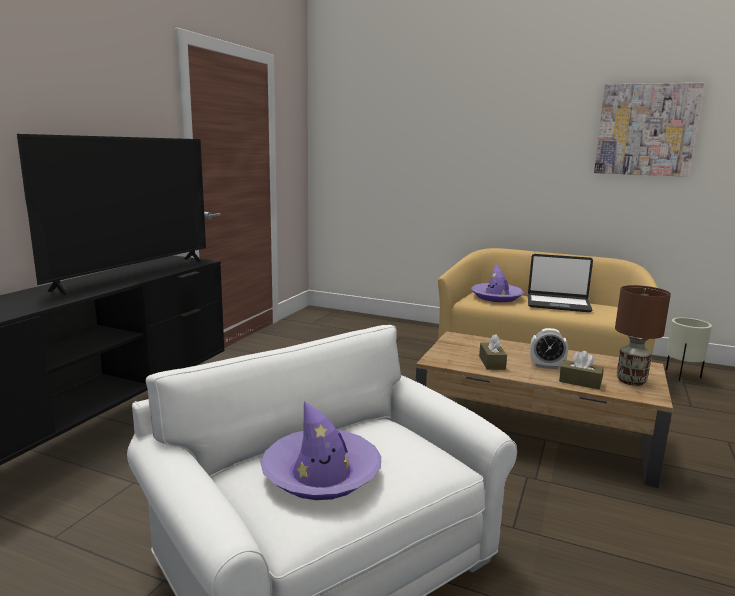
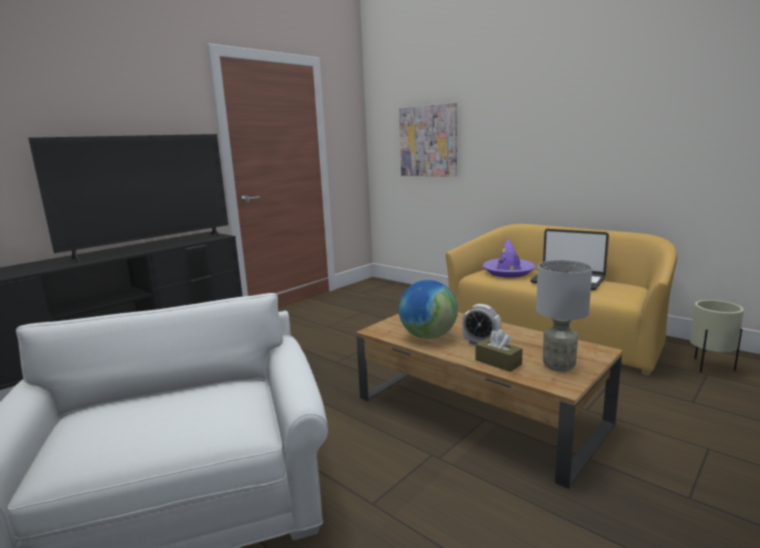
camera: 20 degrees right, 0 degrees up
purple hat [260,401,381,500] -> none
brown tissue box [479,335,507,370] -> globe [399,280,458,339]
picture [594,83,704,177] -> picture moved to [399,103,457,177]
brown table lamp [615,285,671,386] -> grey table lamp [536,260,592,372]

